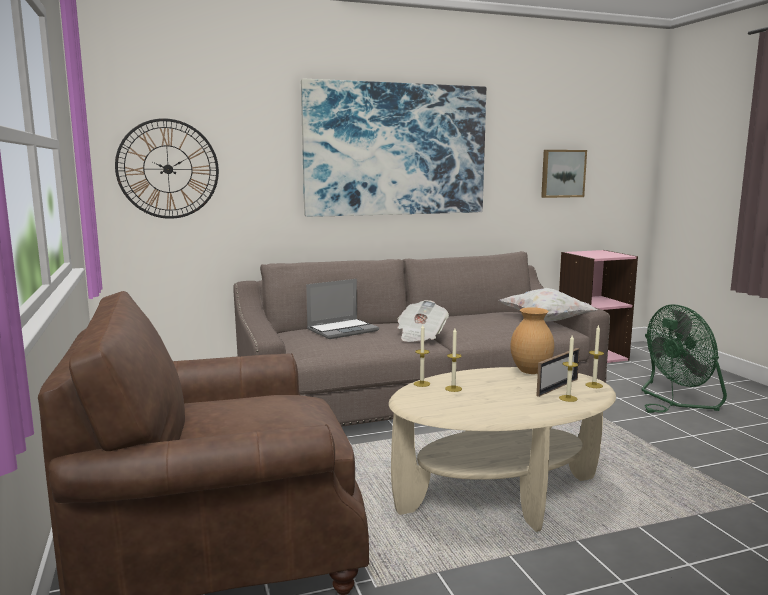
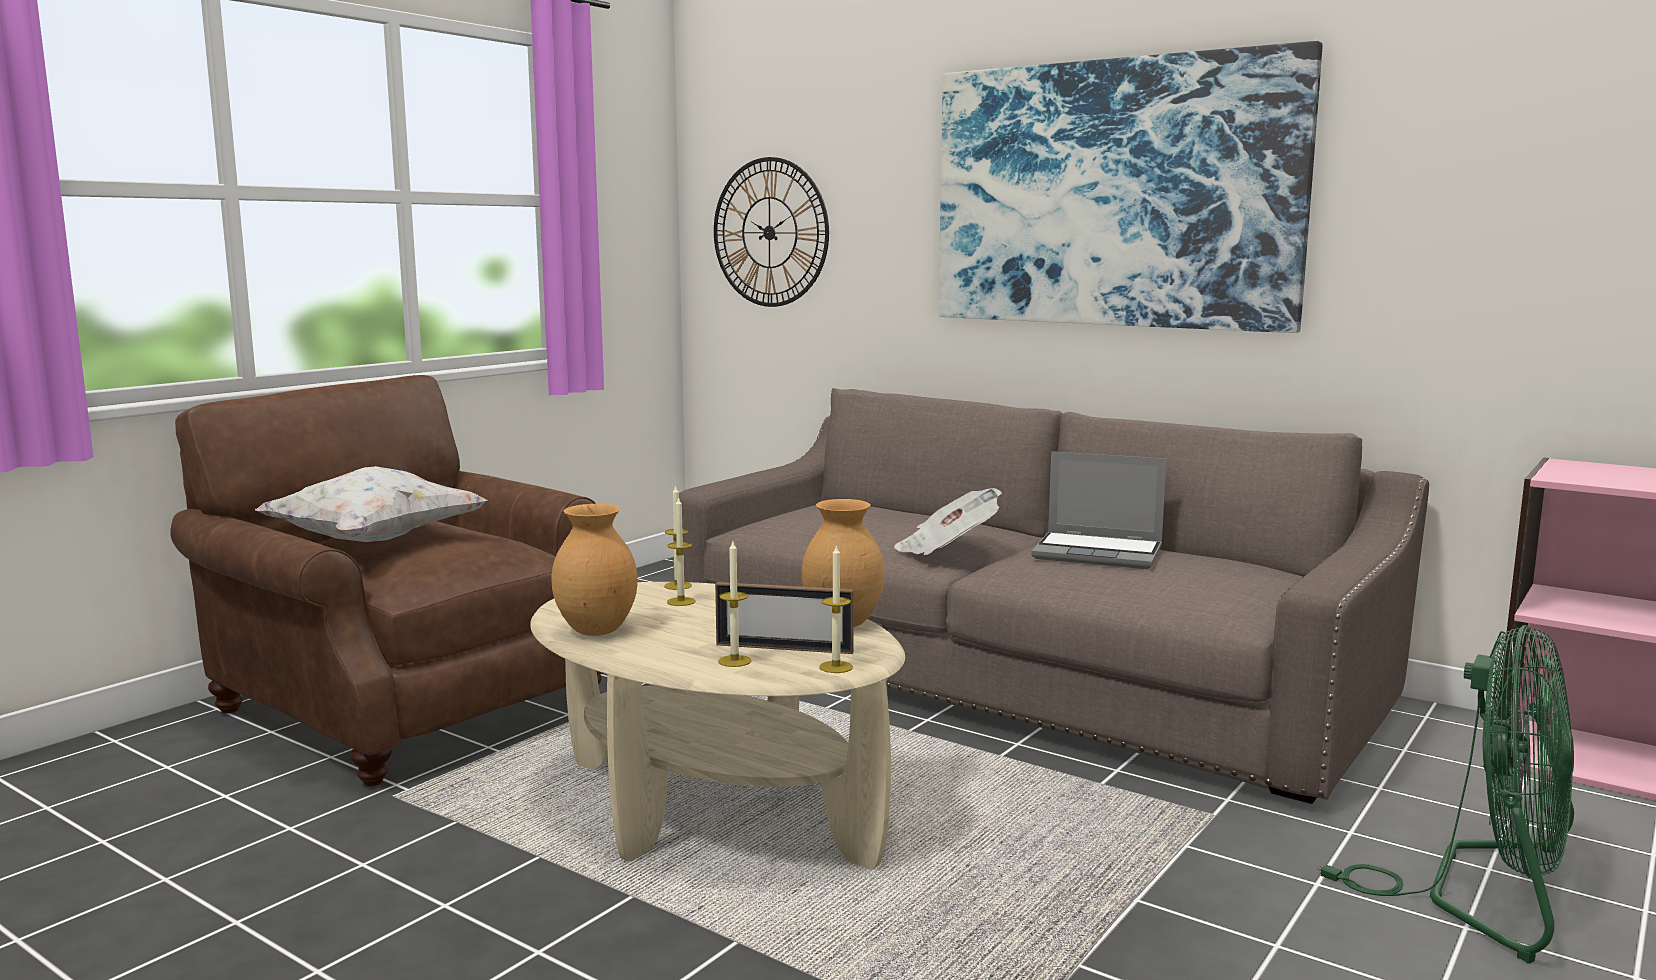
camera: 55 degrees right, 0 degrees up
laptop [306,279,379,339] -> laptop moved to [1031,451,1167,569]
white pillow [499,288,597,322] -> white pillow moved to [255,466,488,542]
picture [541,150,587,198] -> none
none -> brown vase [551,504,638,636]

